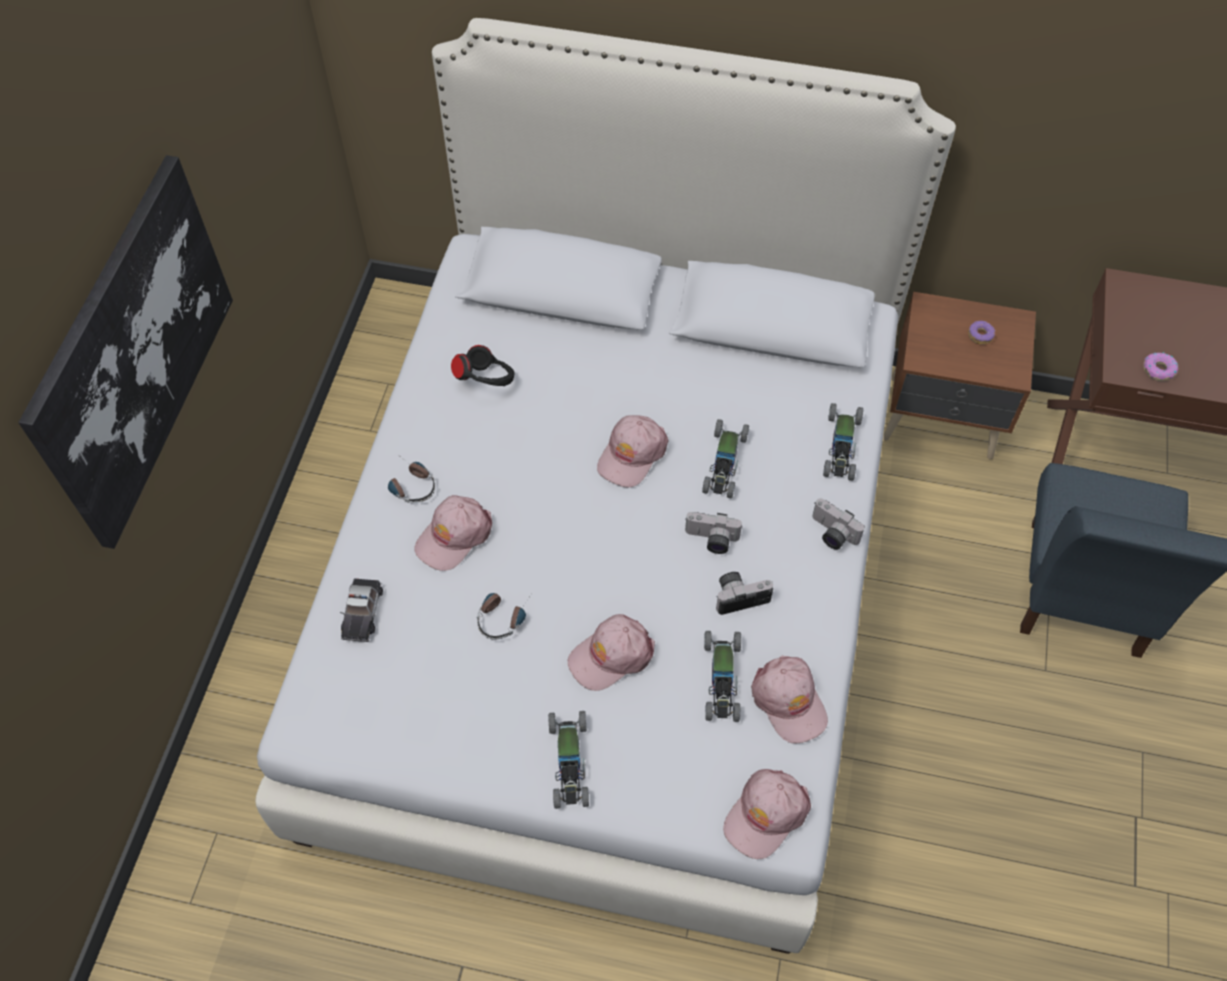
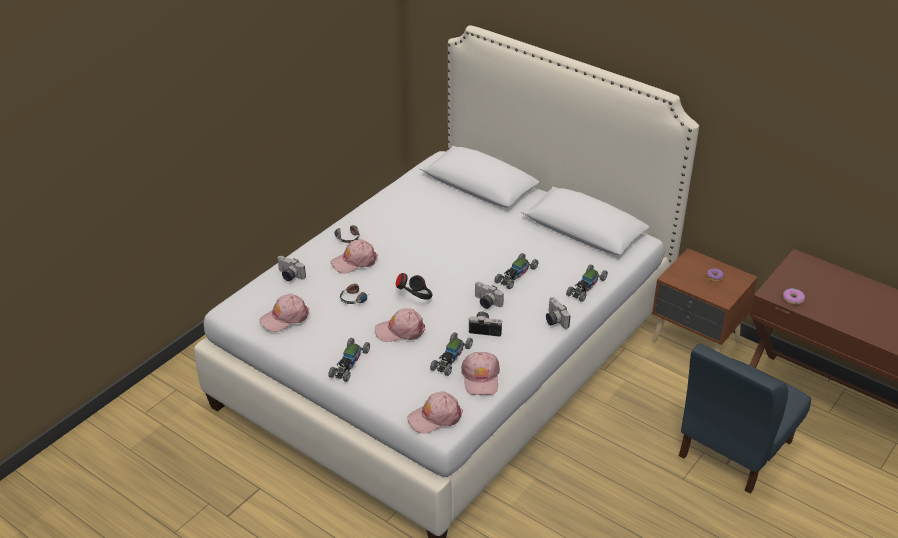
camera: 25 degrees right, 20 degrees down
picture [18,155,233,549] -> none
toy car [340,578,383,642] -> camera [277,256,306,281]
black headphones [451,345,515,386] -> black headphones moved to [396,273,433,300]
pink cap [597,415,668,488] -> pink cap moved to [259,294,309,332]

